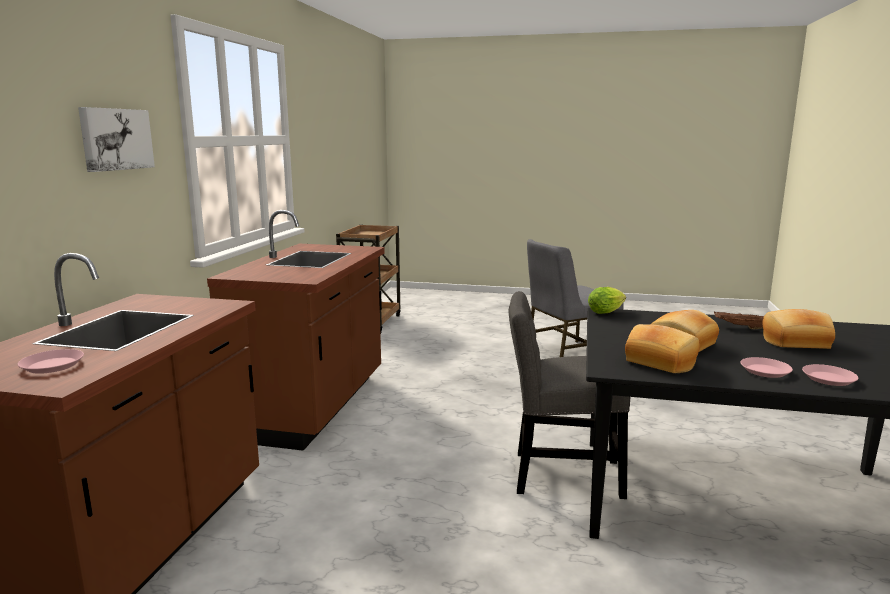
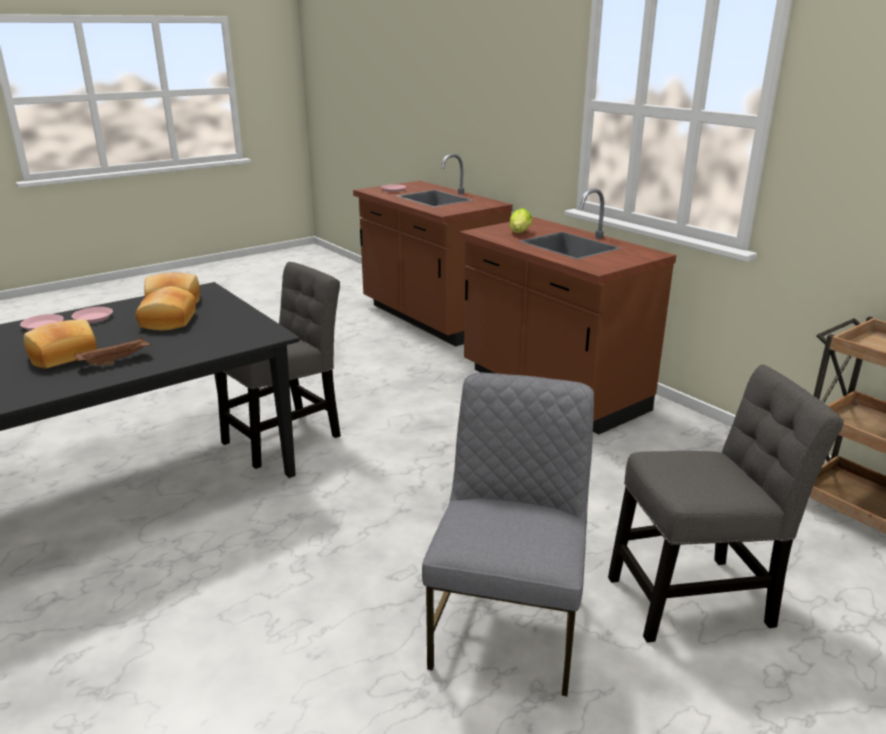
camera: 130 degrees right, 10 degrees up
picture [78,107,155,172] -> none
lettuce [588,287,626,314] -> lettuce moved to [509,208,532,233]
none -> grey chair [608,365,843,643]

